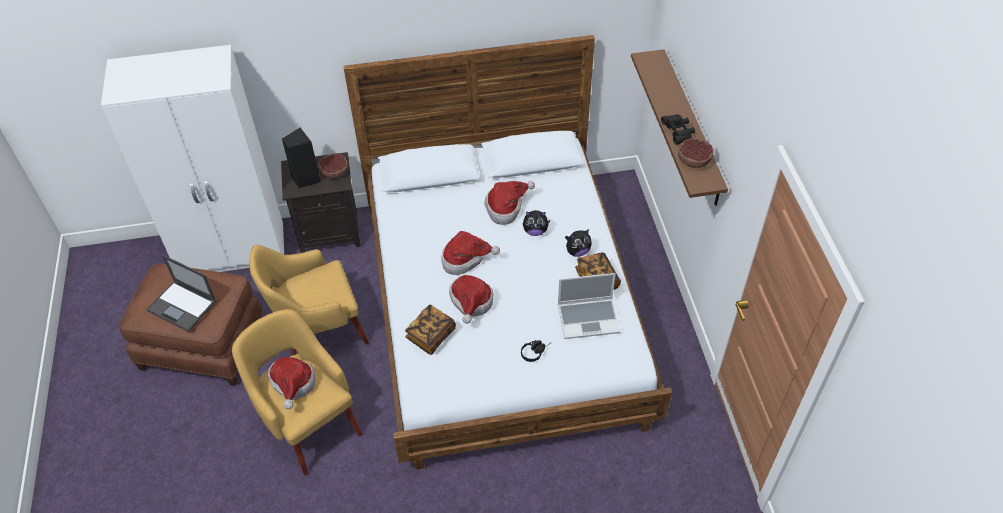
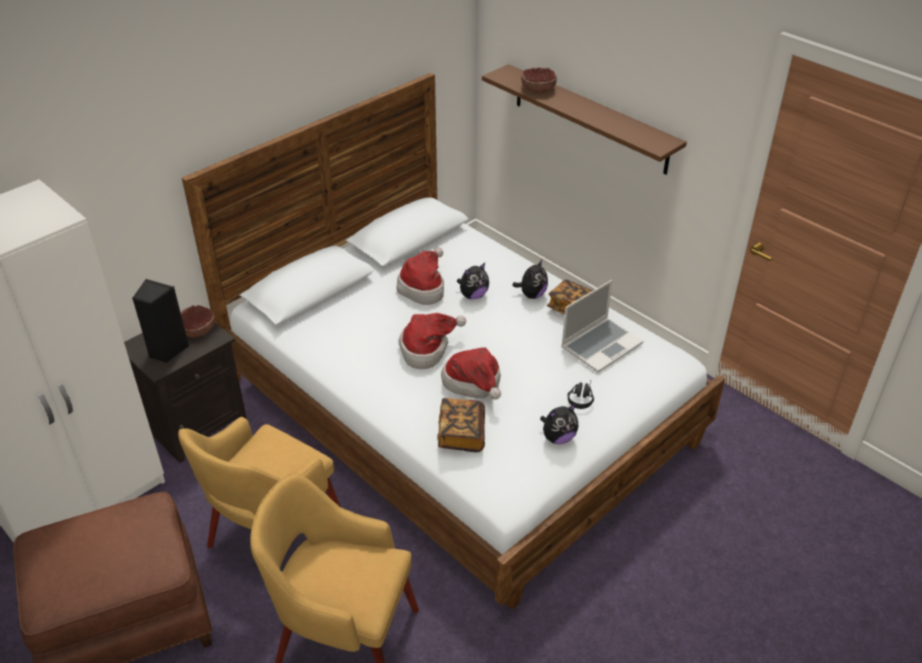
camera: 35 degrees left, 10 degrees down
laptop [146,255,216,332] -> none
hat [268,357,315,409] -> none
black binoculars [661,114,695,145] -> none
bowl [678,138,714,168] -> bowl moved to [521,67,557,92]
none -> plush toy [540,404,579,444]

